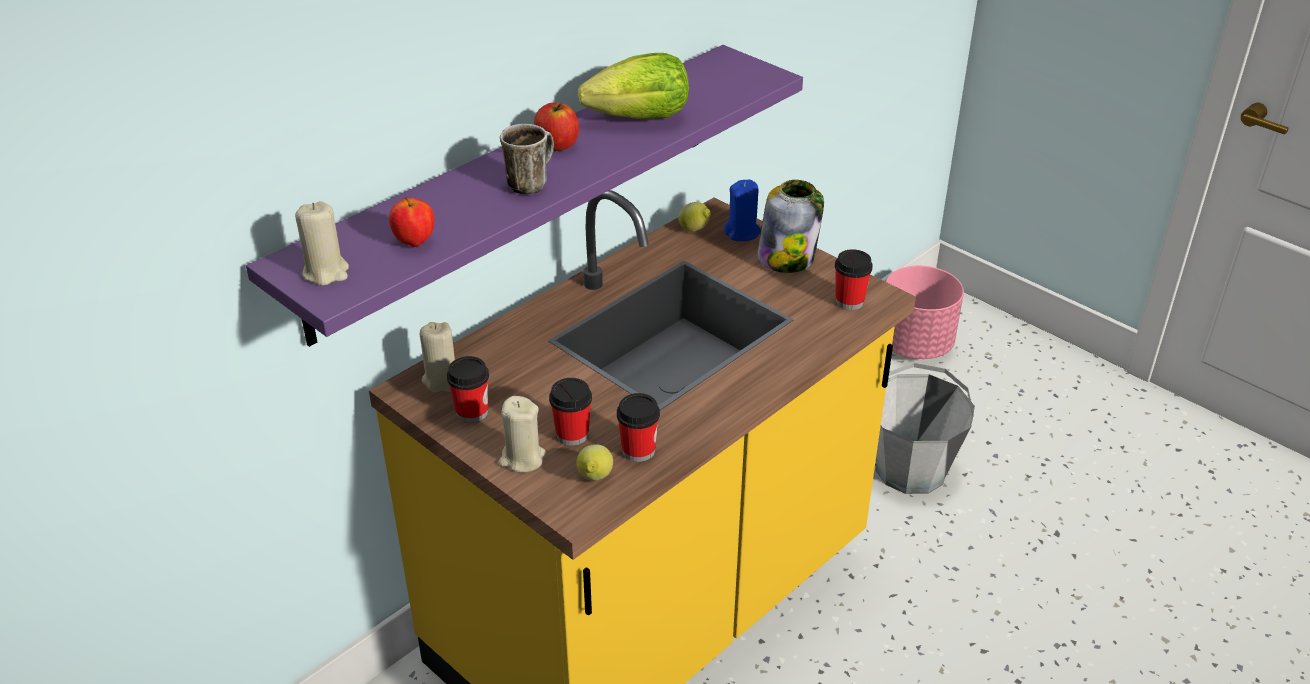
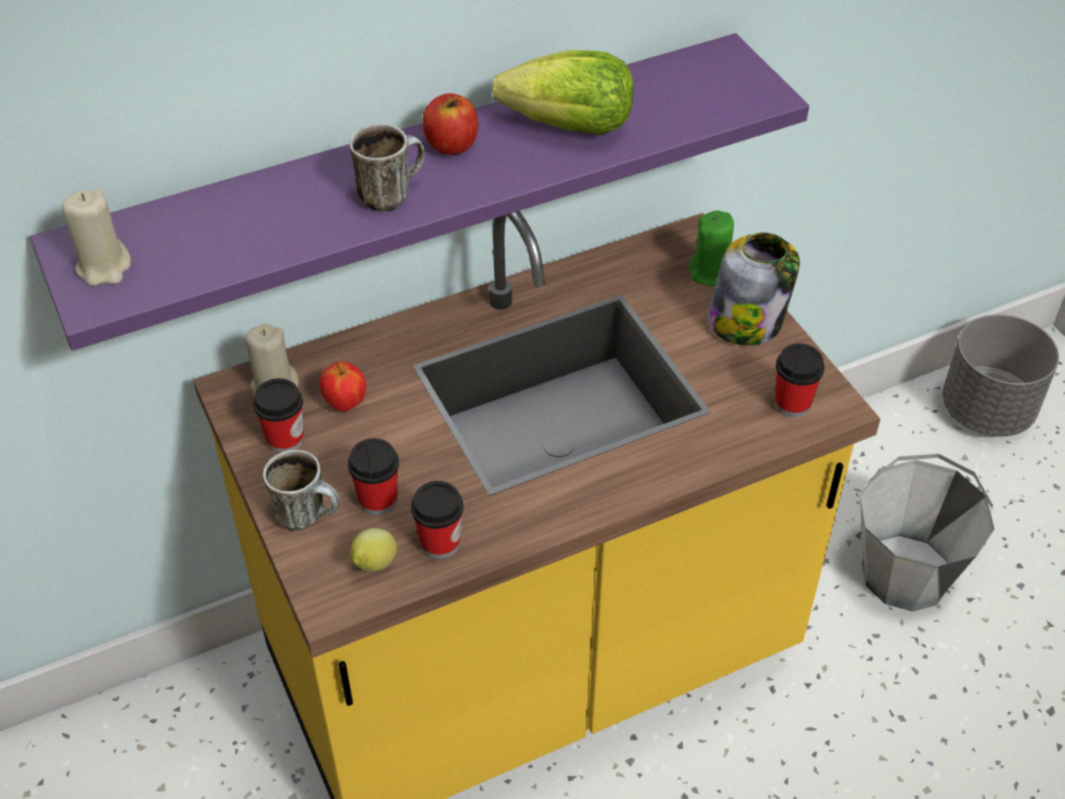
camera: 20 degrees right, 10 degrees up
apple [389,197,434,247] -> apple moved to [319,362,366,412]
beige candle [499,396,546,472] -> mug [263,450,340,531]
lemon [678,202,711,232] -> none
blue candle [724,180,761,241] -> green candle [689,211,734,286]
pink planter [886,266,964,359] -> grey planter [942,314,1059,436]

